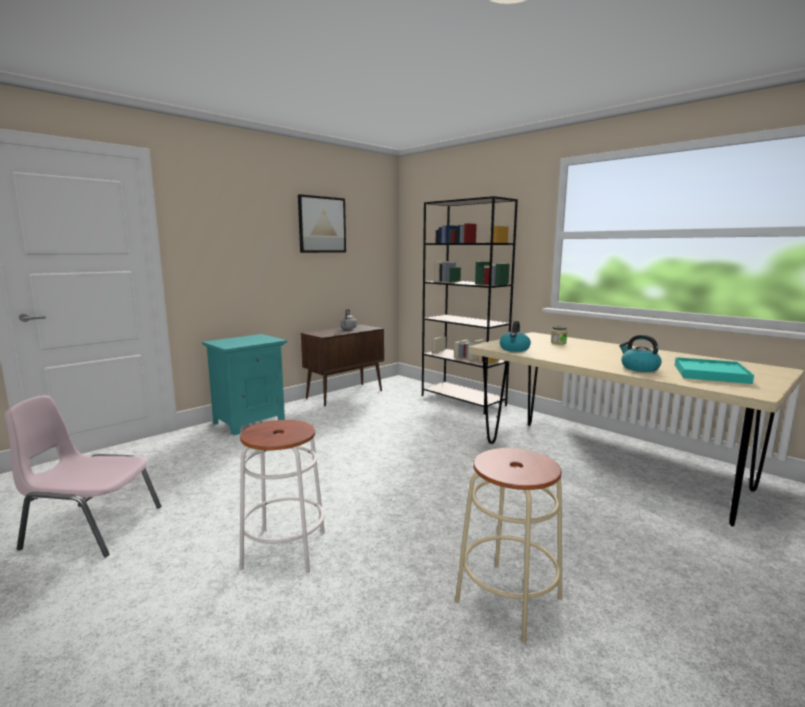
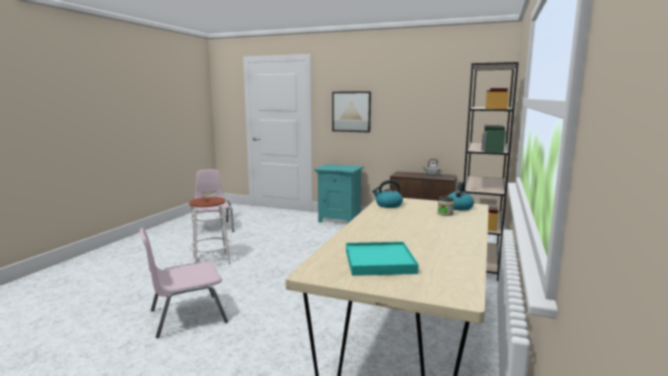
camera: 65 degrees right, 0 degrees up
picture [298,194,346,253] -> picture moved to [332,91,371,132]
beige stool [455,448,562,643] -> pink chair [140,228,228,338]
kettle [619,335,661,372] -> kettle moved to [447,182,474,211]

